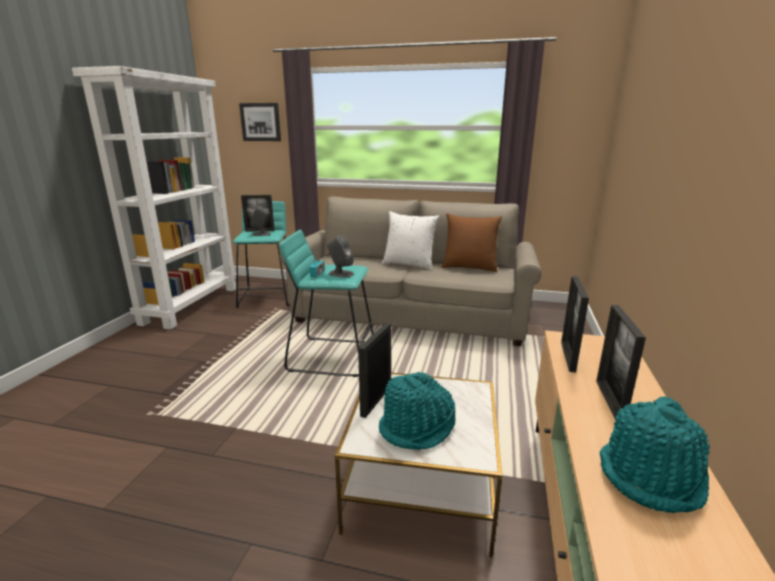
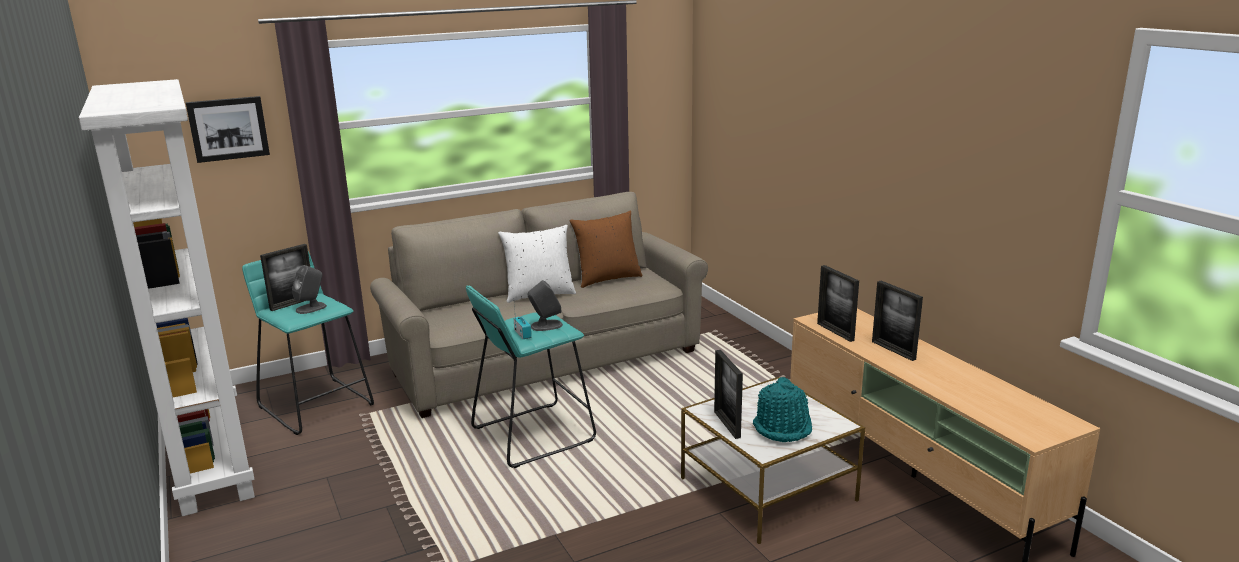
camera: 40 degrees left, 0 degrees up
turquoise hat [600,396,710,513] -> none

